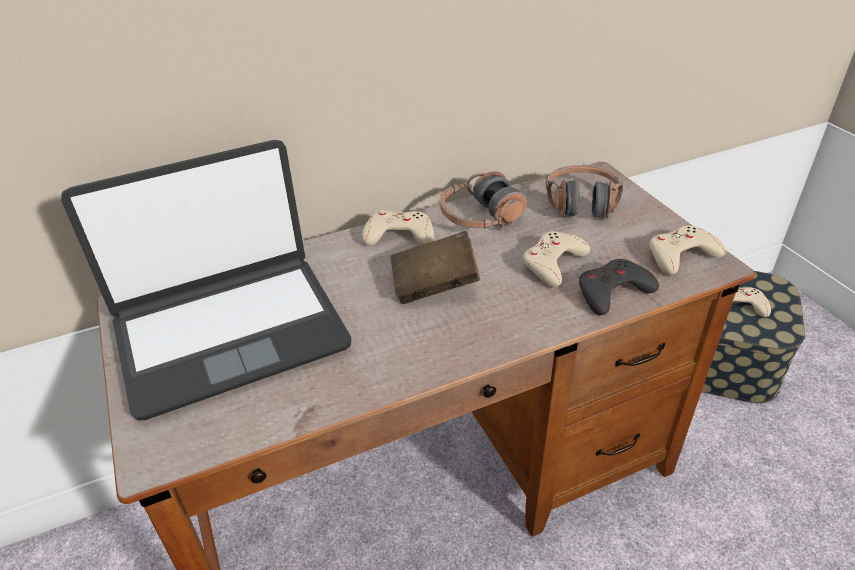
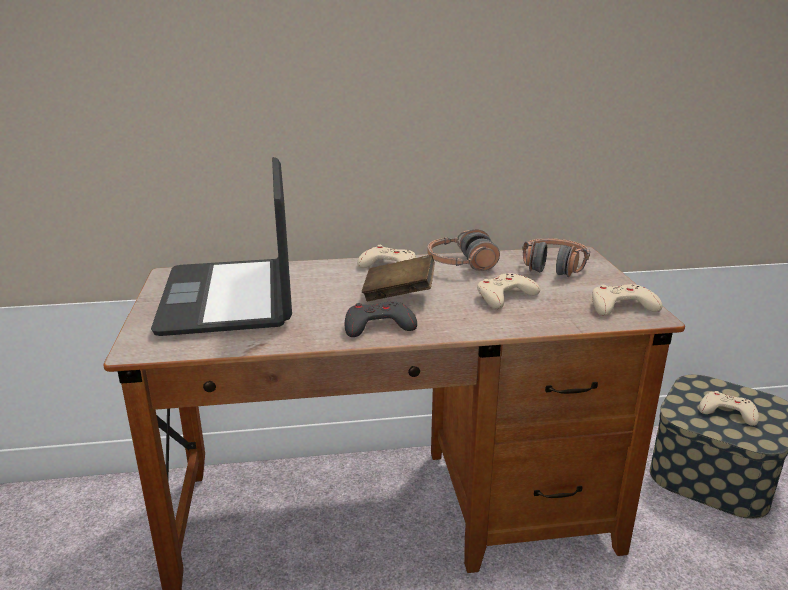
camera: 15 degrees right, 15 degrees down
laptop [61,140,351,421] -> laptop turned 90 degrees clockwise [151,157,292,336]
grey game controller [579,259,659,315] -> grey game controller moved to [344,301,417,337]

